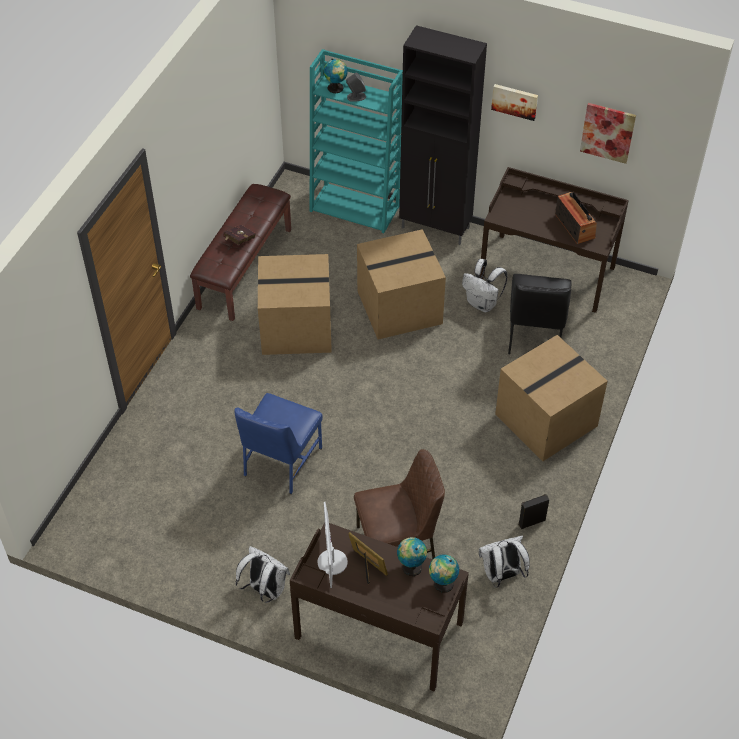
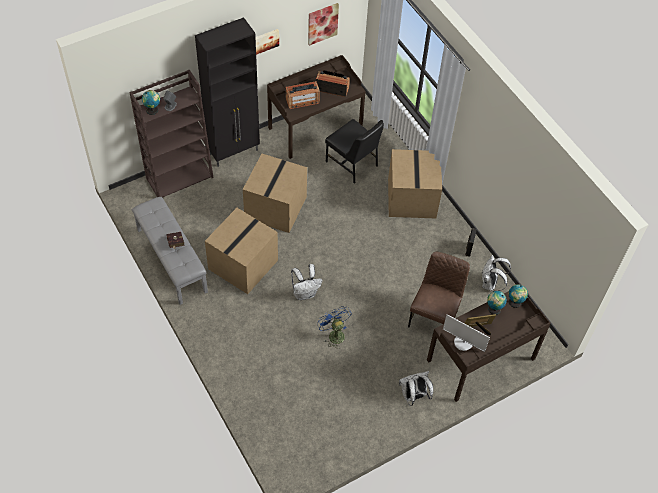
camera: 55 degrees left, 5 degrees up
brown bench [190,184,291,321] -> grey bench [132,197,208,305]
blue chair [234,393,323,494] -> blue fan [317,307,352,349]
turquoise bookcase [310,49,403,233] -> brown bookcase [129,70,214,198]
white backpack [462,259,507,312] -> white backpack moved to [291,264,322,300]
none -> radio [286,81,320,109]

